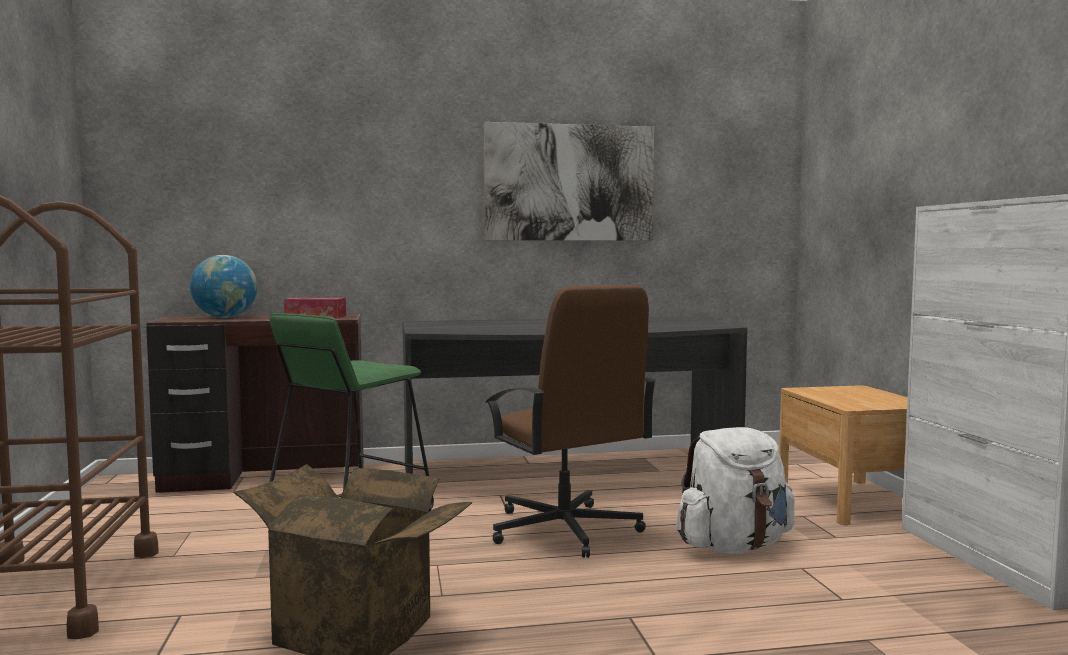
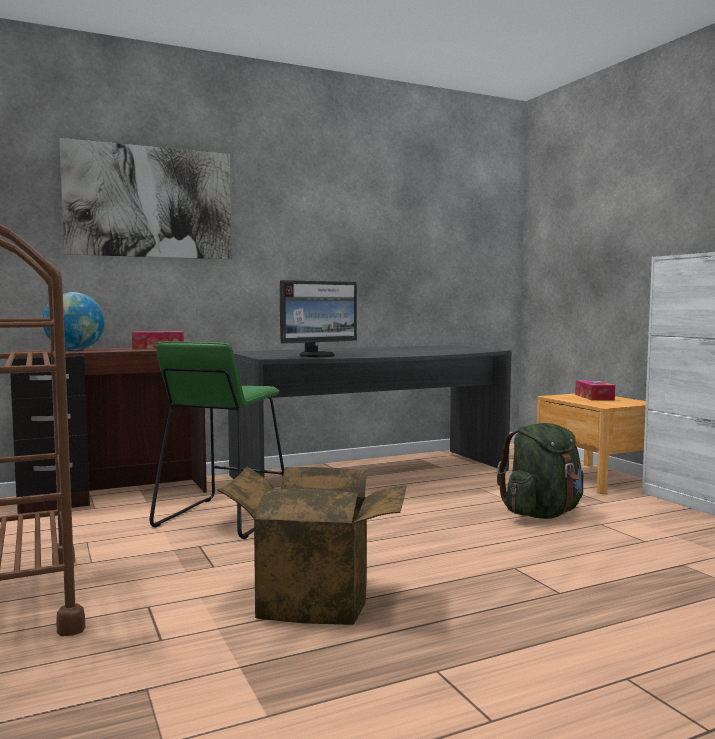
camera: 15 degrees left, 0 degrees up
picture [484,122,654,241] -> picture moved to [59,138,232,259]
brown office chair [485,285,657,558] -> none
white backpack [676,427,795,554] -> green backpack [497,423,583,519]
none -> monitor [280,280,357,357]
none -> tissue box [575,380,615,401]

